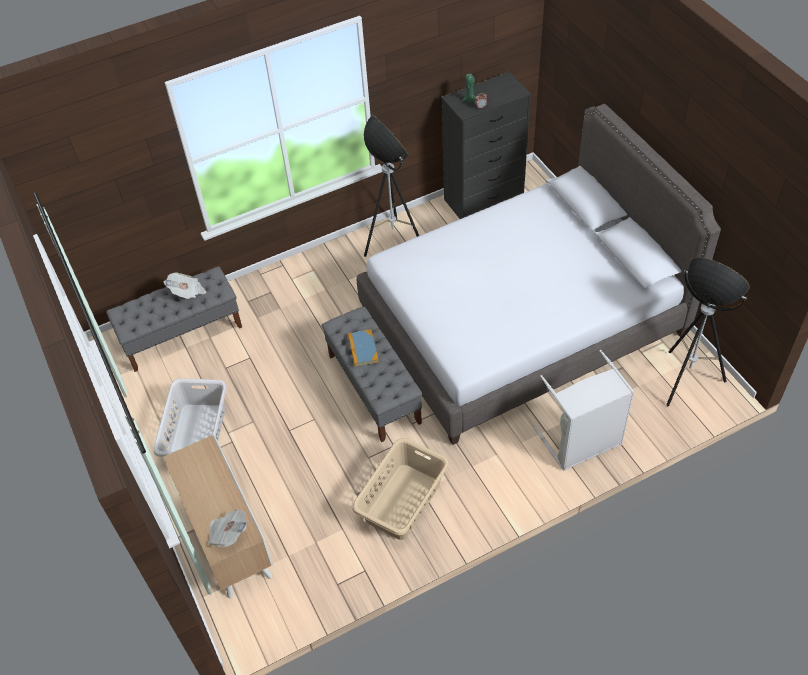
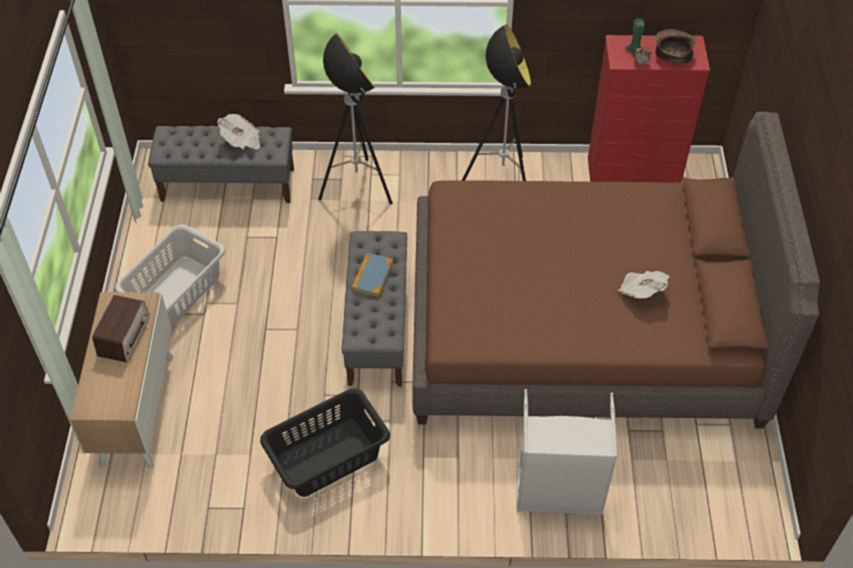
camera: 25 degrees right, 0 degrees up
newspaper [208,509,247,547] -> newspaper moved to [618,271,670,299]
beige laundry basket [352,438,449,540] -> black laundry basket [260,388,390,497]
grey bed [357,104,721,445] -> brown bed [412,112,820,429]
black dresser [441,72,531,219] -> red dresser [588,35,710,183]
floor lamp [666,257,750,406] -> floor lamp moved to [318,33,393,205]
none -> radio [92,295,150,363]
none -> brown bowl [655,29,696,64]

